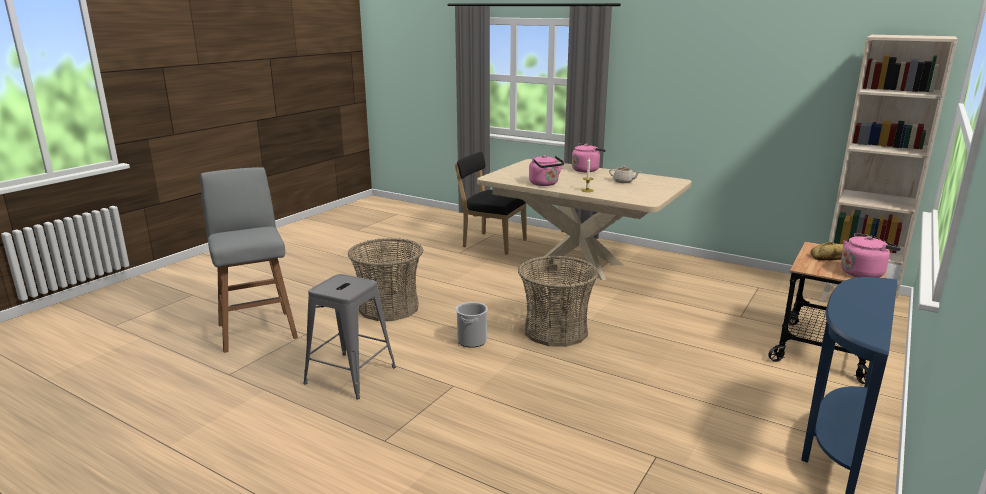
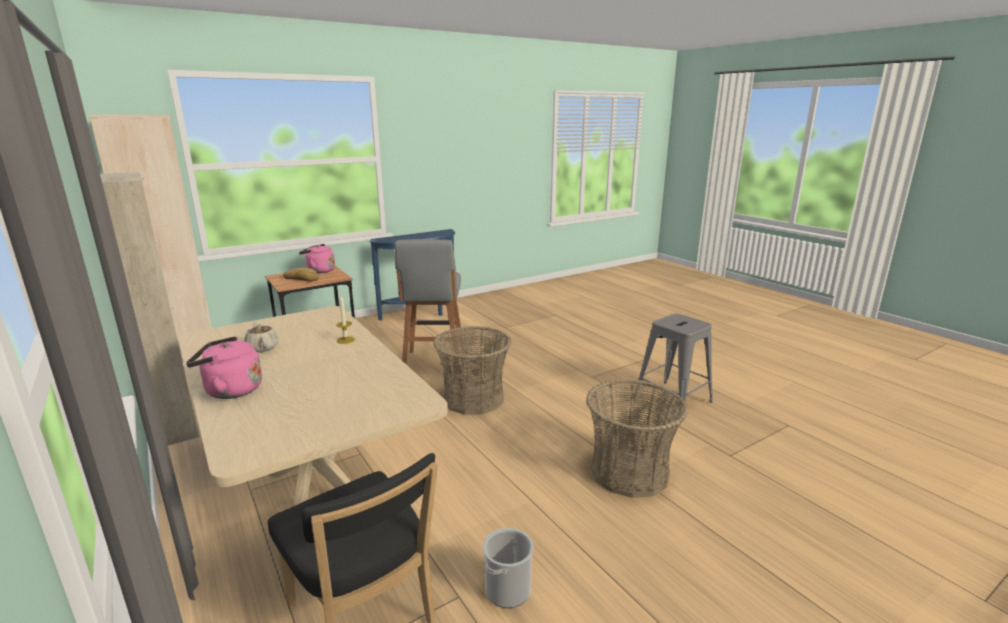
camera: 155 degrees left, 0 degrees up
grey stool [200,167,298,353] -> grey stool moved to [394,239,465,373]
bucket [456,302,488,348] -> bucket moved to [483,528,534,608]
pink kettle [529,155,565,186] -> none
none -> beige cabinet [100,172,199,445]

